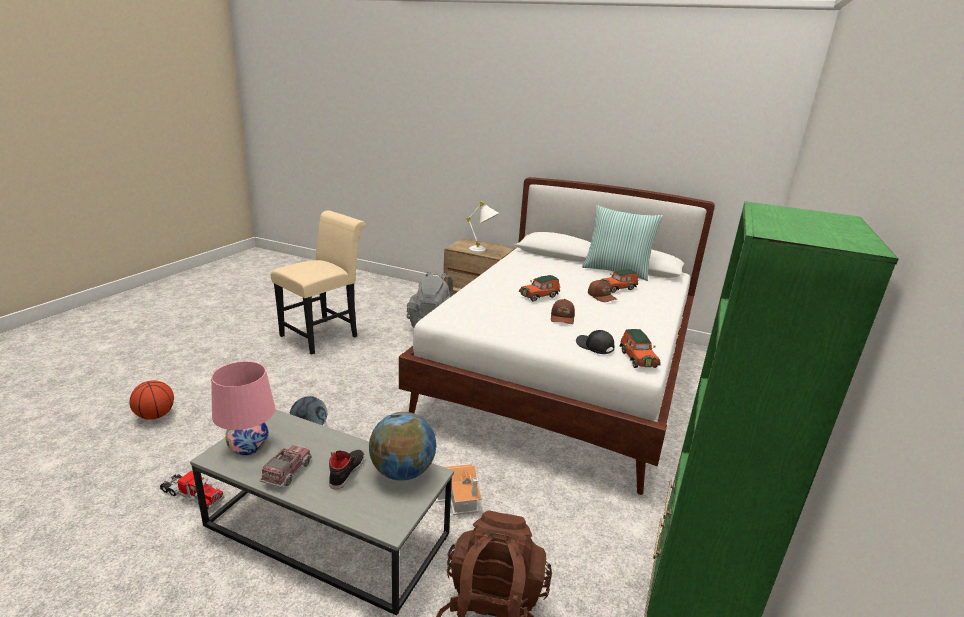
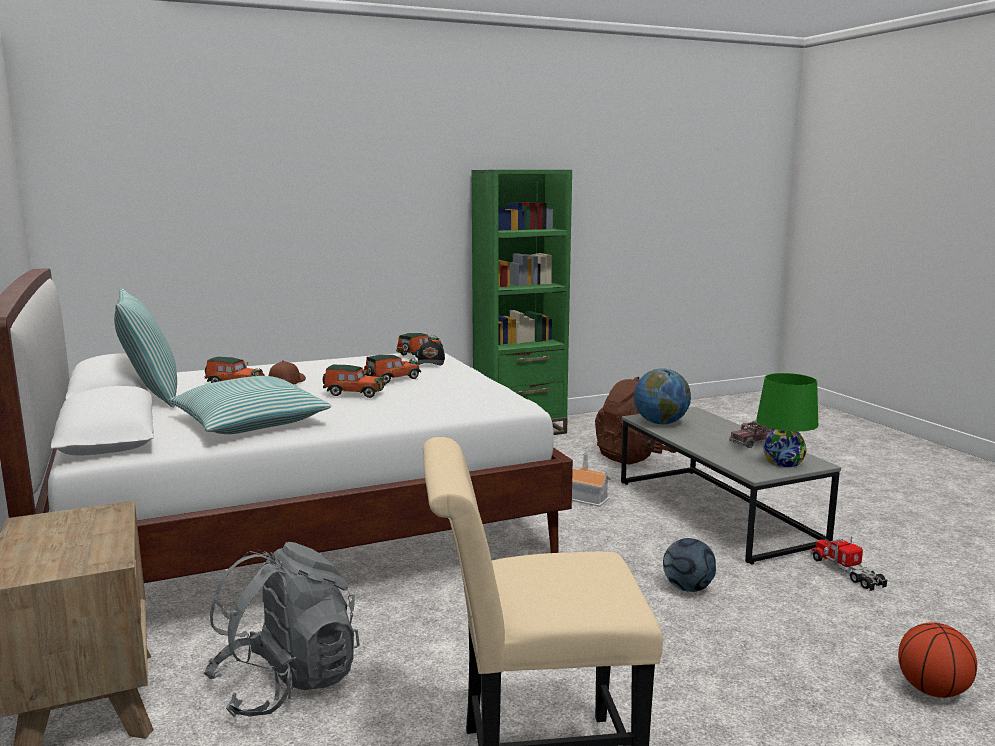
camera: 135 degrees left, 10 degrees down
pink table lamp [211,361,275,455] -> green table lamp [756,373,818,467]
black shoe [329,450,364,489] -> none
white table lamp [466,202,499,253] -> none
brown cap [551,299,575,324] -> toy car [363,355,422,384]
none -> pillow [168,376,331,434]

